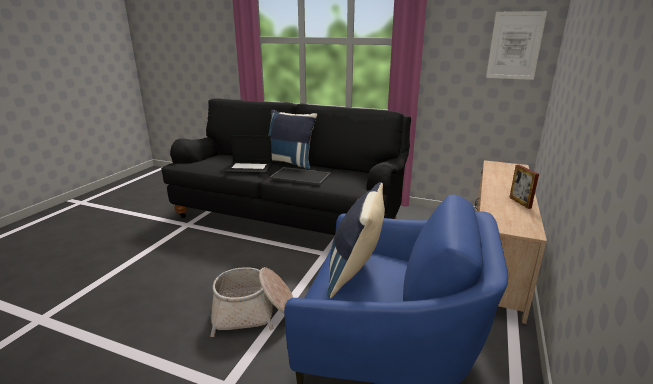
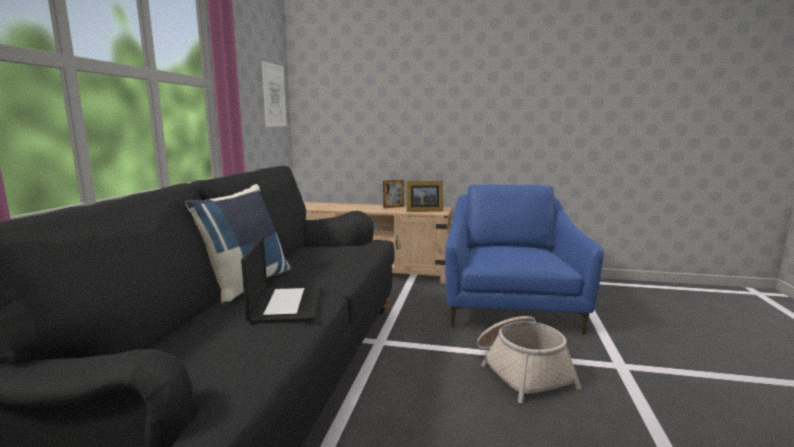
camera: 100 degrees left, 10 degrees down
tray [270,167,331,185] -> none
blue pillow [327,182,385,298] -> none
none -> picture frame [406,181,443,212]

